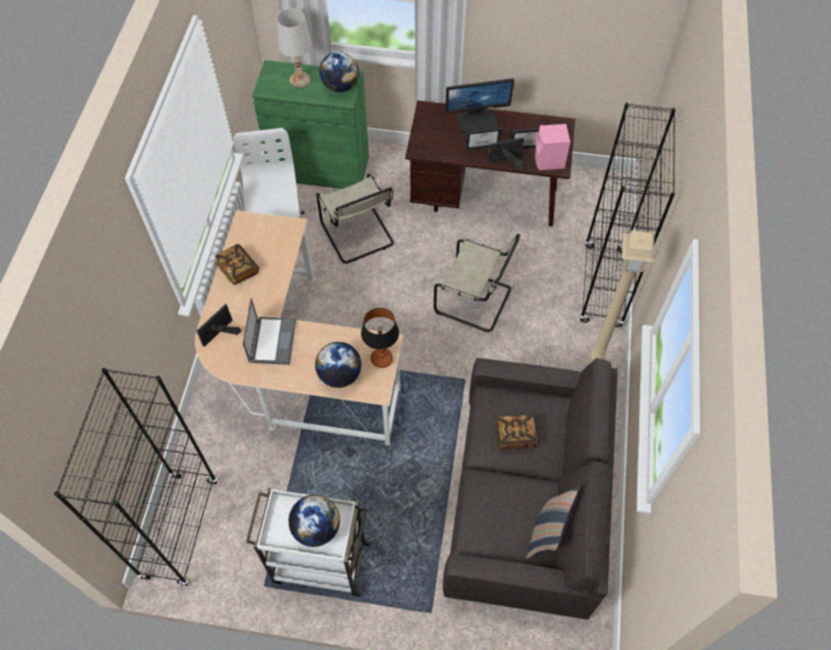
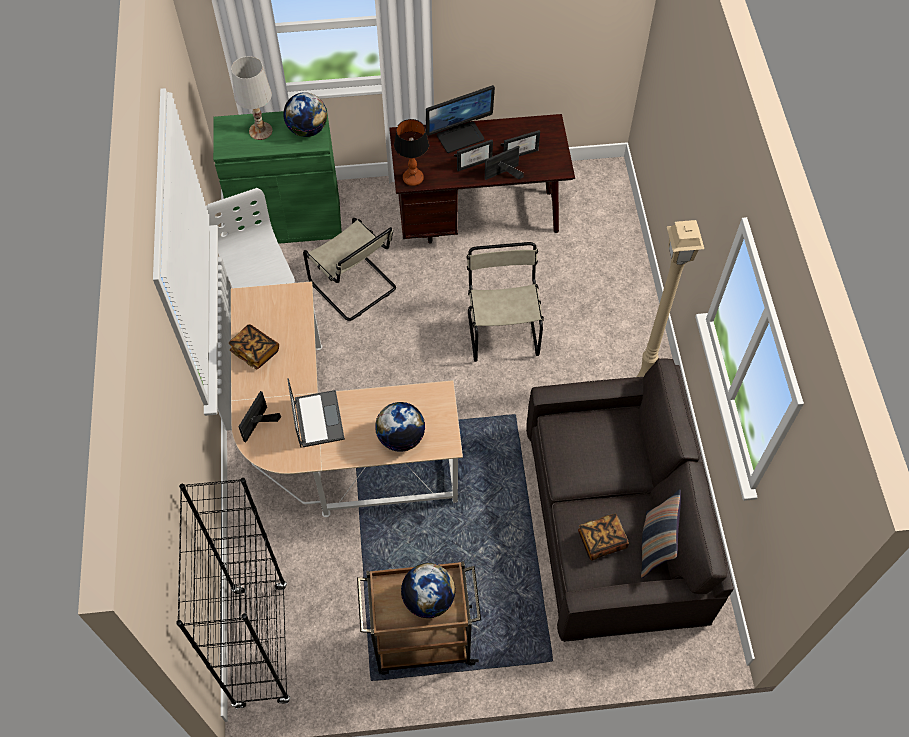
camera: 15 degrees left, 0 degrees up
white cart [246,488,373,597] -> brown cart [357,561,481,675]
table lamp [361,308,399,368] -> table lamp moved to [394,119,429,186]
beige chair [434,234,520,332] -> beige chair turned 105 degrees counterclockwise [466,242,544,362]
book [496,415,537,451] -> book moved to [578,514,629,561]
pink speaker [535,124,570,170] -> none
black bookcase [579,102,676,327] -> none

